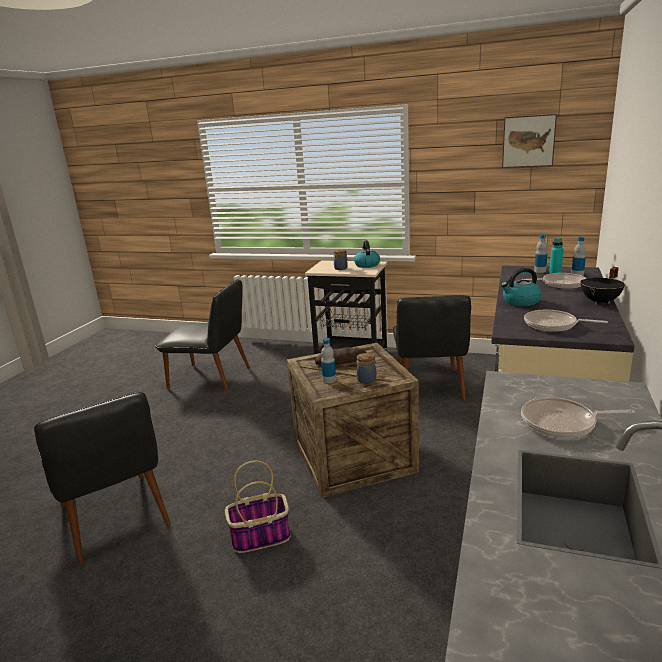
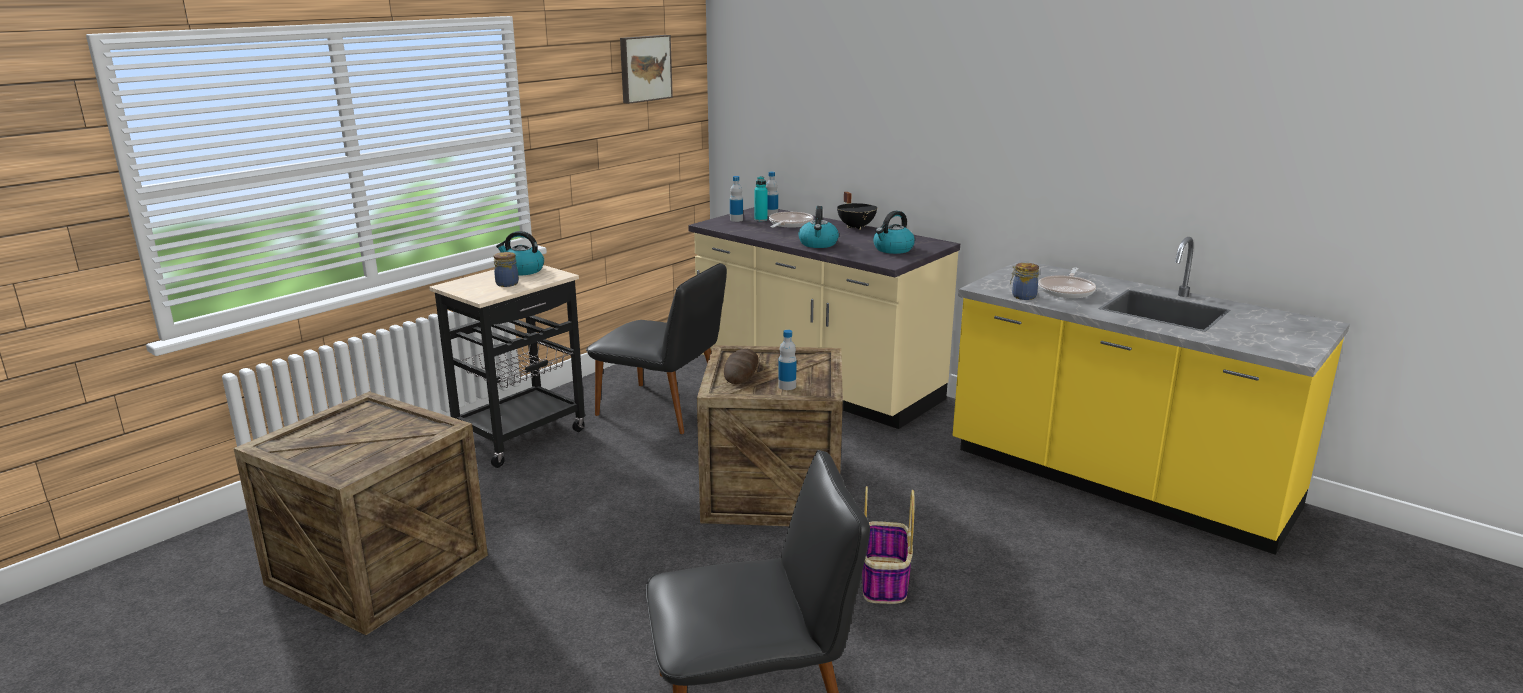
camera: 70 degrees left, 0 degrees up
black chair [155,279,250,393] -> crate [233,392,488,635]
jar [357,353,377,384] -> jar moved to [1010,263,1039,300]
frying pan [524,310,608,332] -> kettle [873,211,915,254]

